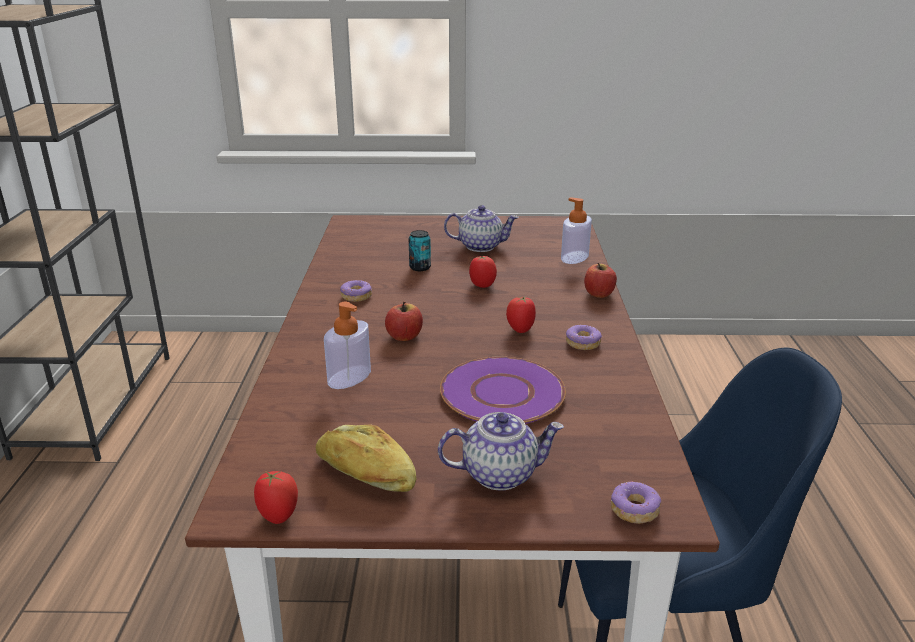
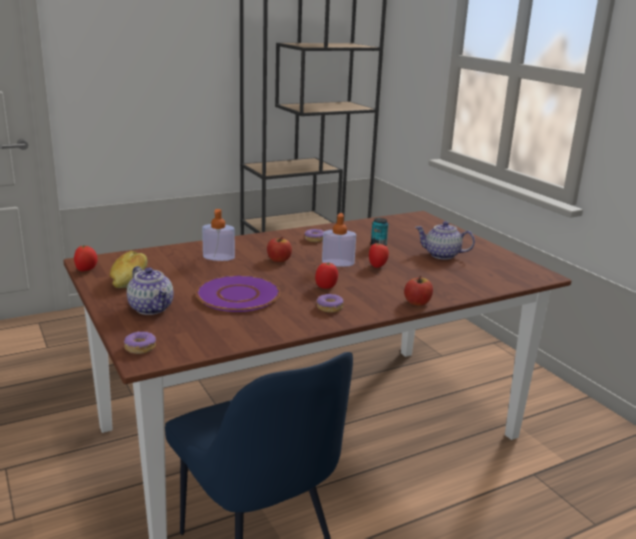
camera: 60 degrees right, 5 degrees down
teapot [444,205,518,252] -> teapot turned 135 degrees clockwise [415,221,475,260]
soap dispenser [561,197,592,264] -> soap dispenser moved to [322,213,356,267]

